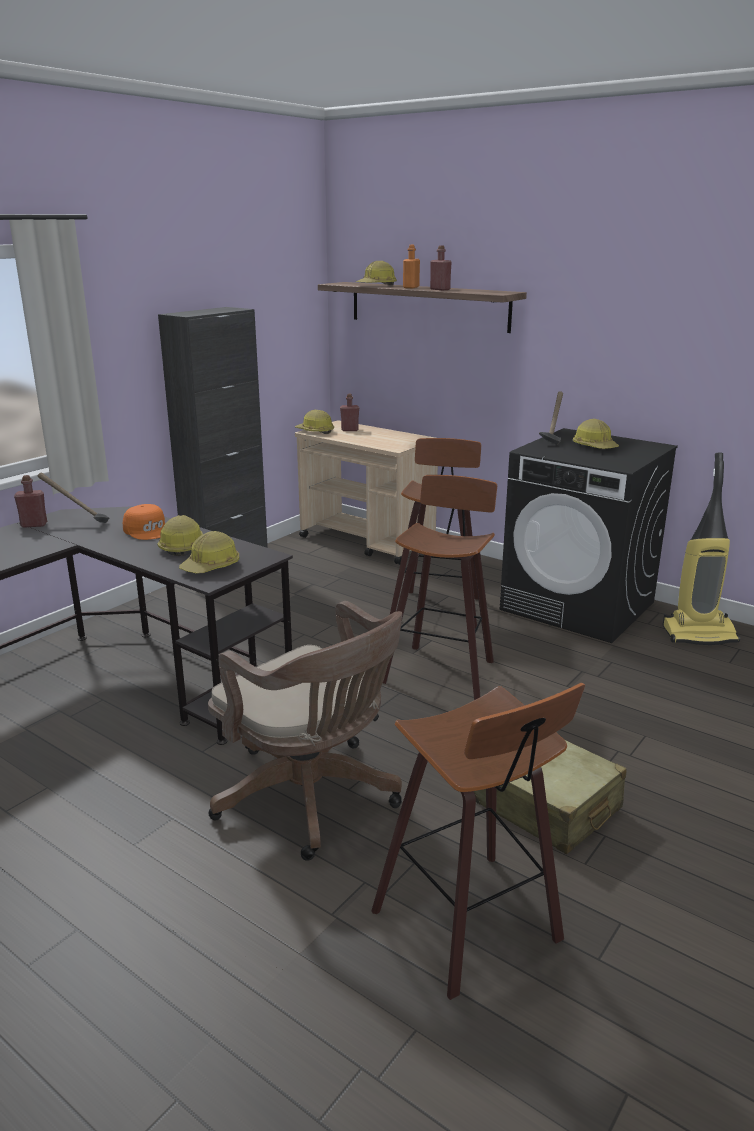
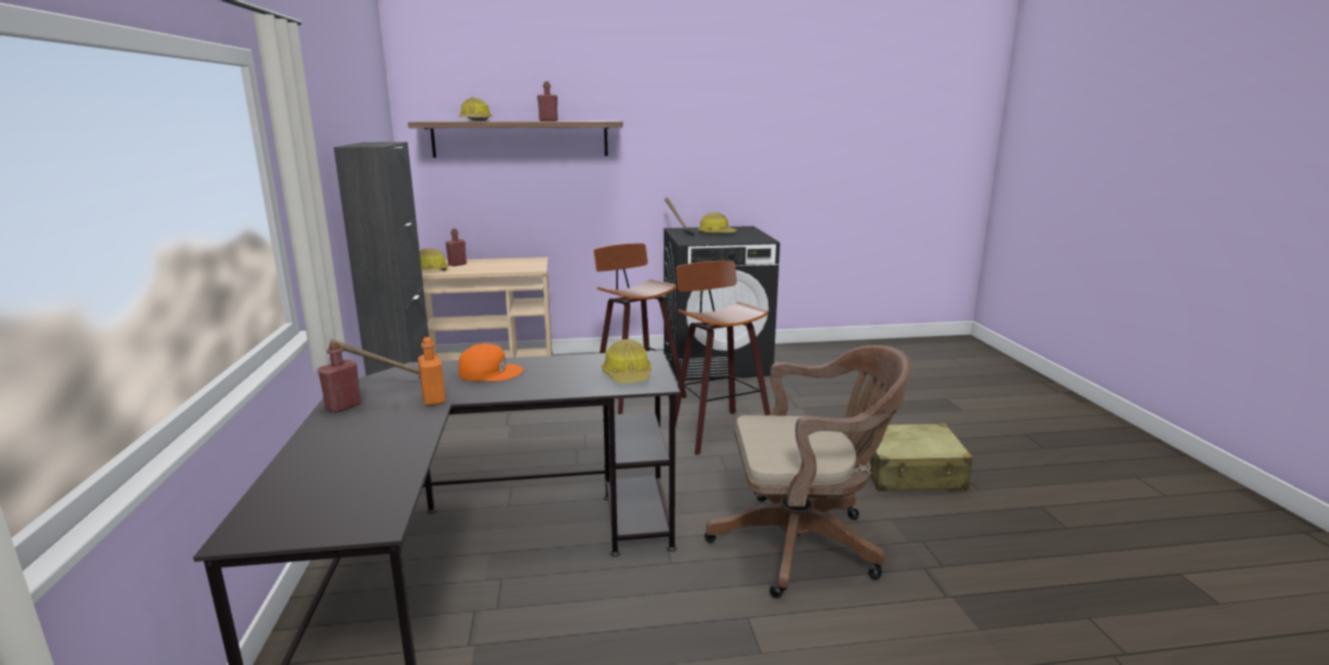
camera: 45 degrees left, 5 degrees down
hard hat [157,515,203,556] -> none
stool [371,683,585,1000] -> none
orange bottle [403,245,420,288] -> orange bottle moved to [418,337,446,406]
vacuum cleaner [663,453,740,645] -> none

